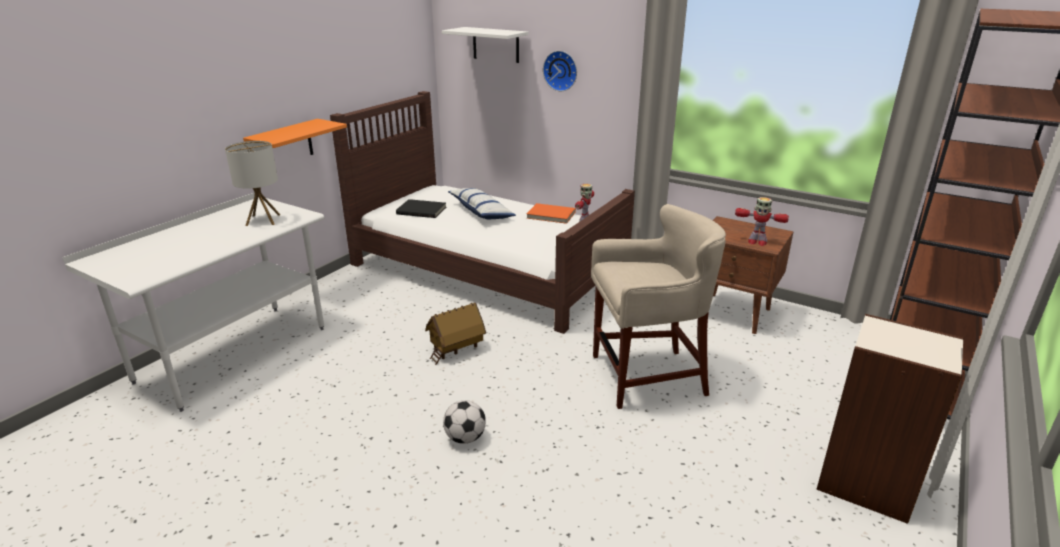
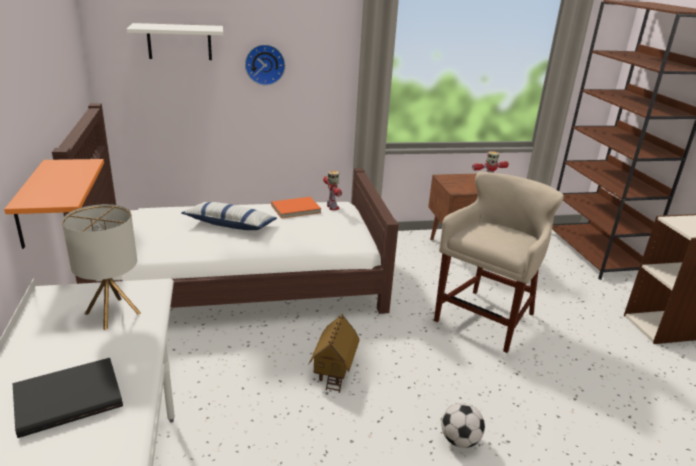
camera: 45 degrees left, 0 degrees up
black book [396,199,446,218] -> black book moved to [13,358,123,438]

